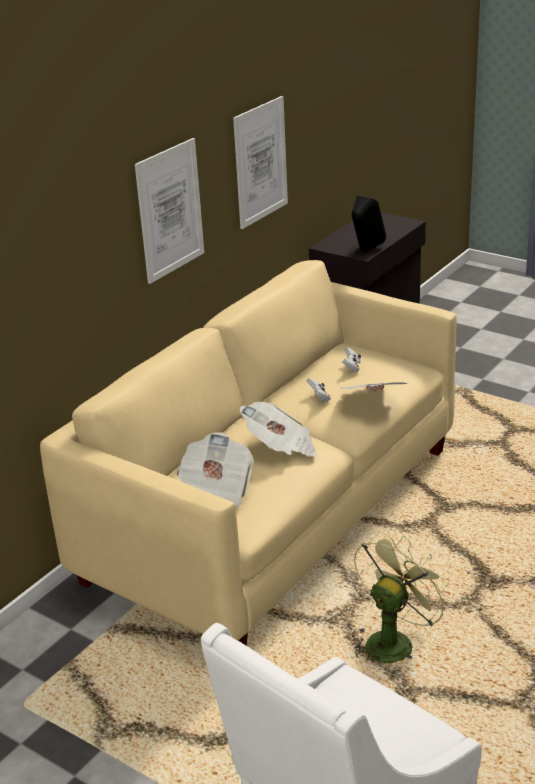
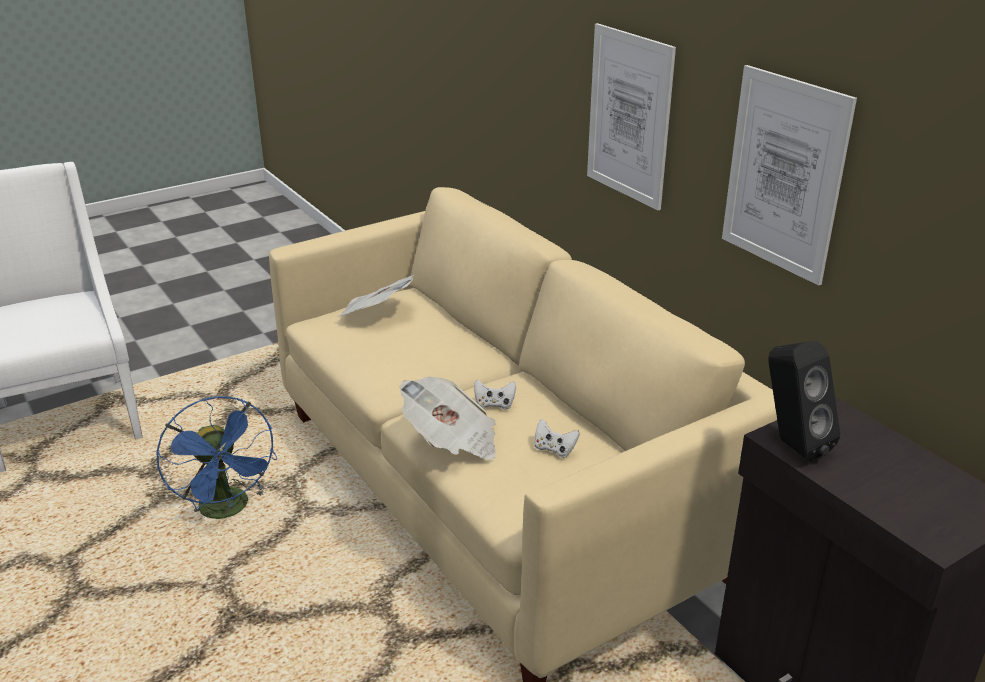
camera: 110 degrees right, 0 degrees up
newspaper [240,402,317,456] -> none
green fan [354,532,452,663] -> blue fan [156,396,277,519]

